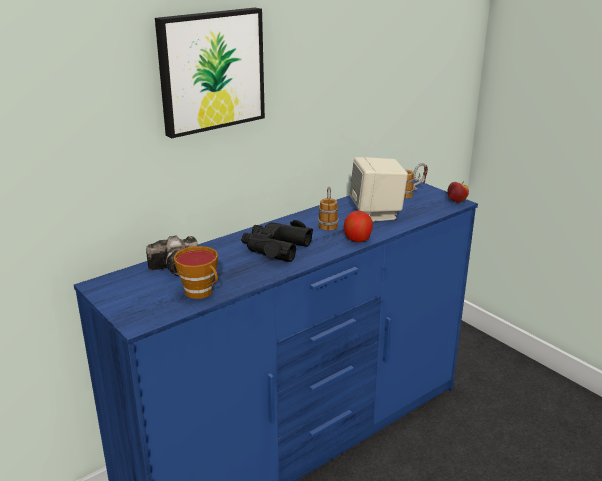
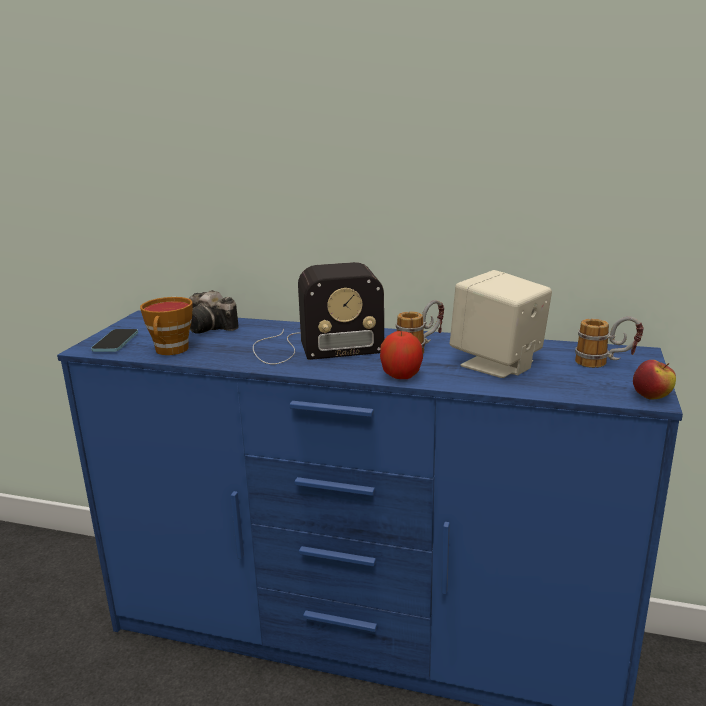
camera: 55 degrees right, 5 degrees down
picture [155,8,265,138] -> none
black binoculars [241,220,313,262] -> radio [253,262,384,365]
none -> phone [91,329,138,352]

